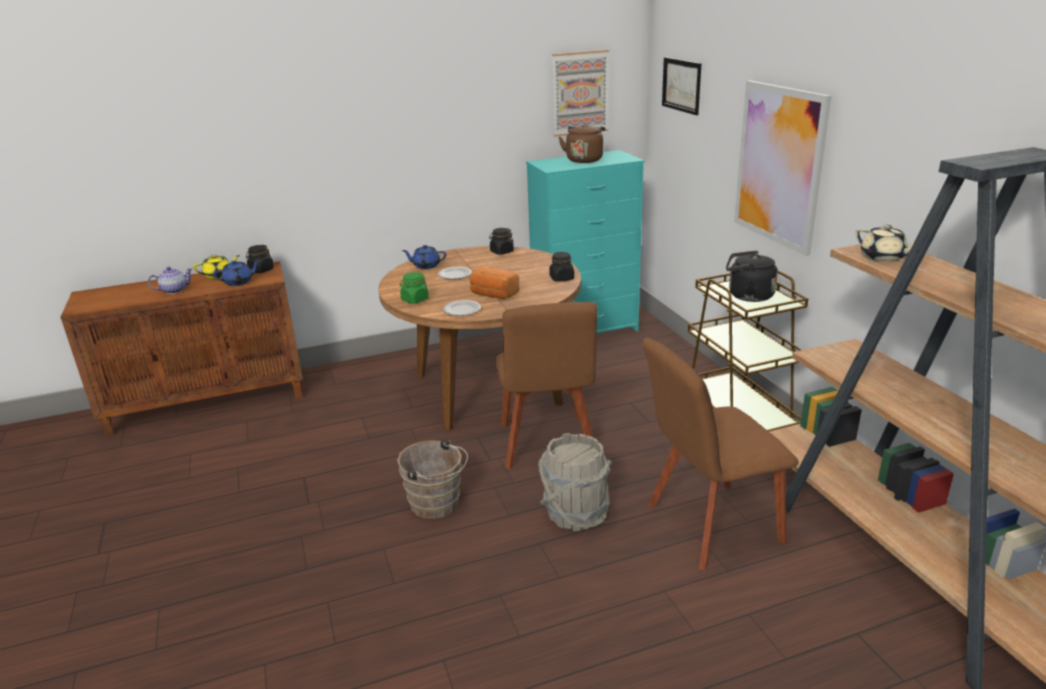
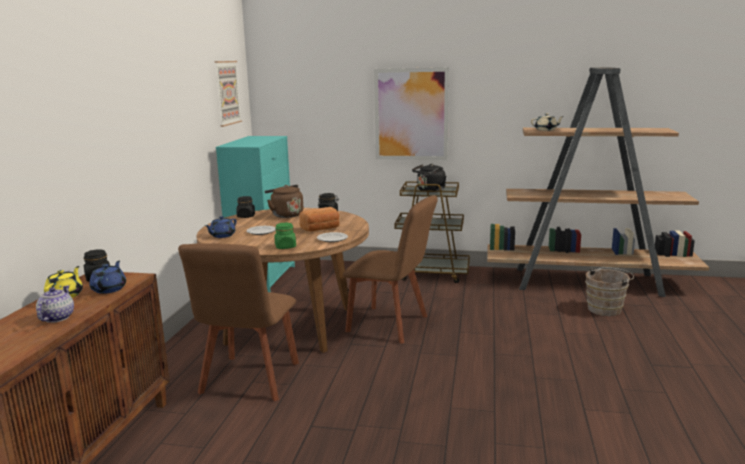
camera: 60 degrees left, 10 degrees down
brown bucket [397,439,468,519] -> brown bucket moved to [585,267,634,316]
grey bucket [538,433,612,531] -> none
brown kettle [559,124,605,163] -> brown kettle moved to [265,185,303,218]
brown chair [642,337,799,571] -> brown chair moved to [178,243,299,401]
picture [662,57,701,115] -> none

